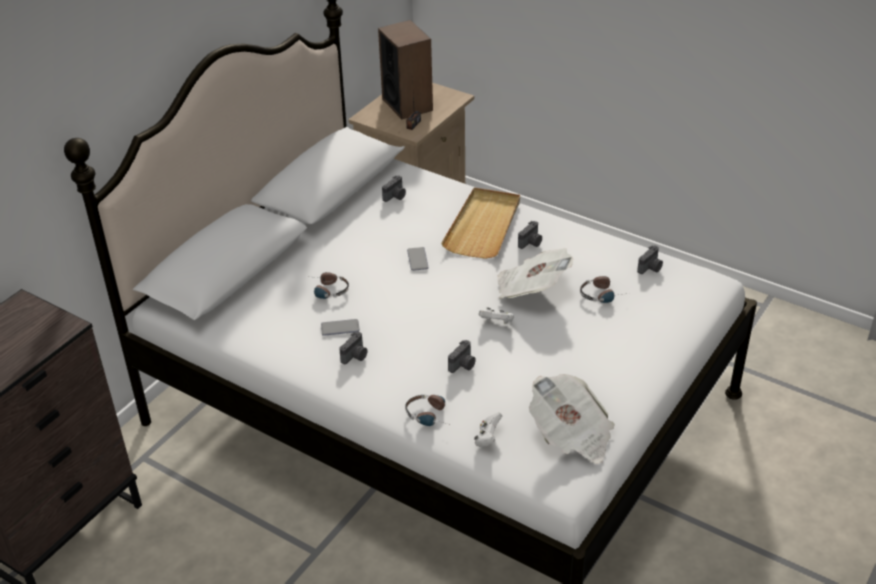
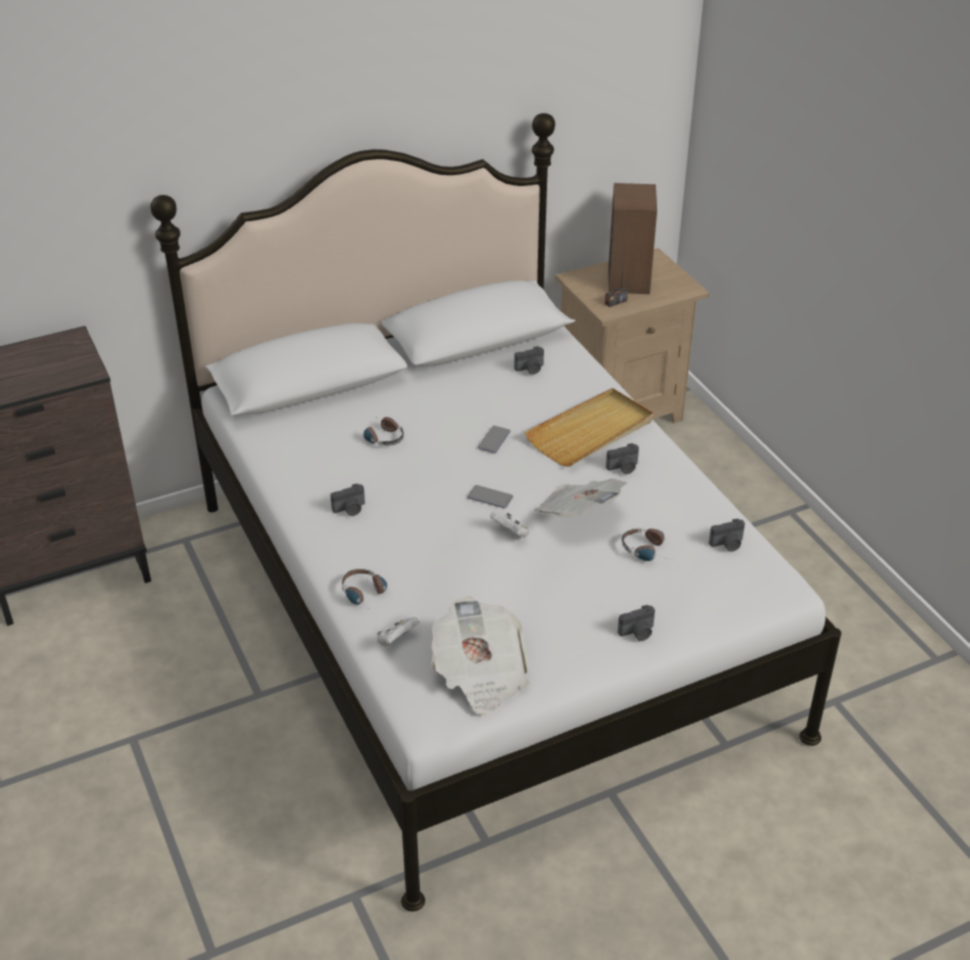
camera: 30 degrees right, 0 degrees up
phone [321,319,360,336] -> phone moved to [467,485,513,508]
camera [448,340,476,373] -> camera moved to [618,605,655,641]

